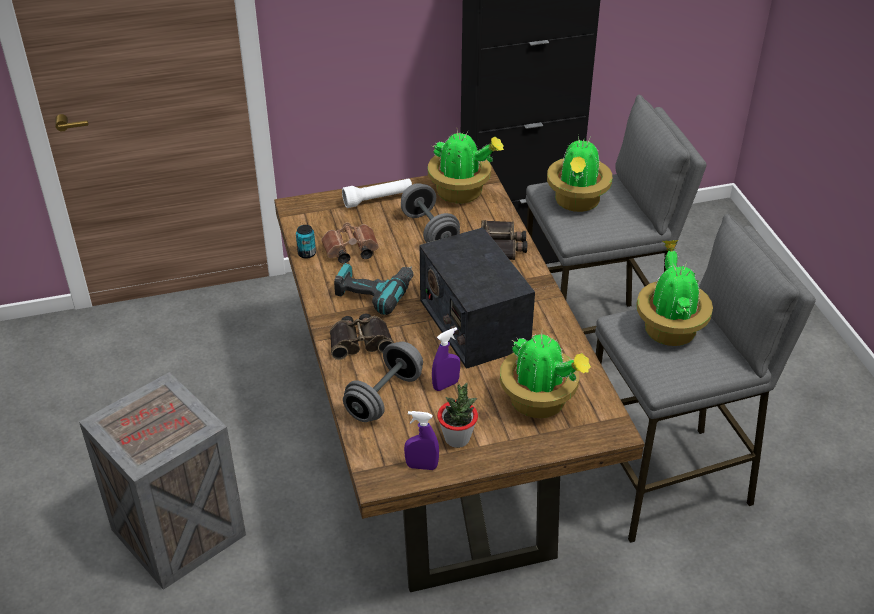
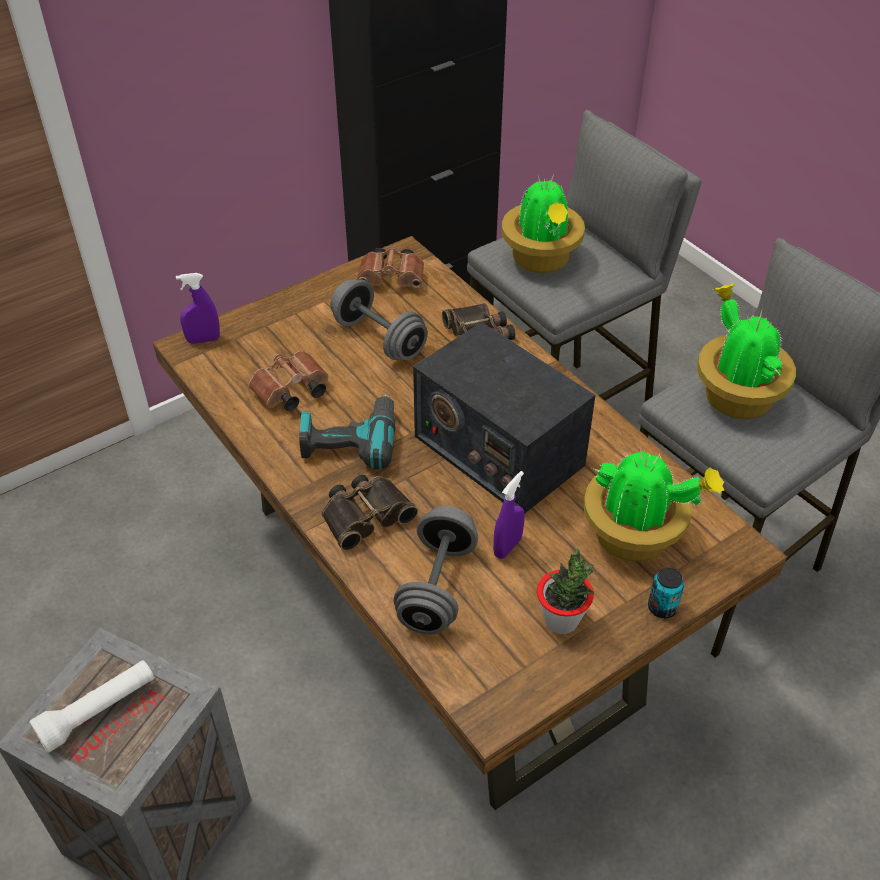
camera: 20 degrees left, 5 degrees up
can [296,225,316,259] -> can moved to [648,567,684,618]
white flashlight [342,179,412,208] -> white flashlight moved to [29,660,154,753]
purple spray bottle [404,411,439,470] -> purple spray bottle moved to [176,273,220,344]
potted plant [428,131,504,203] -> brown binoculars [357,246,424,288]

